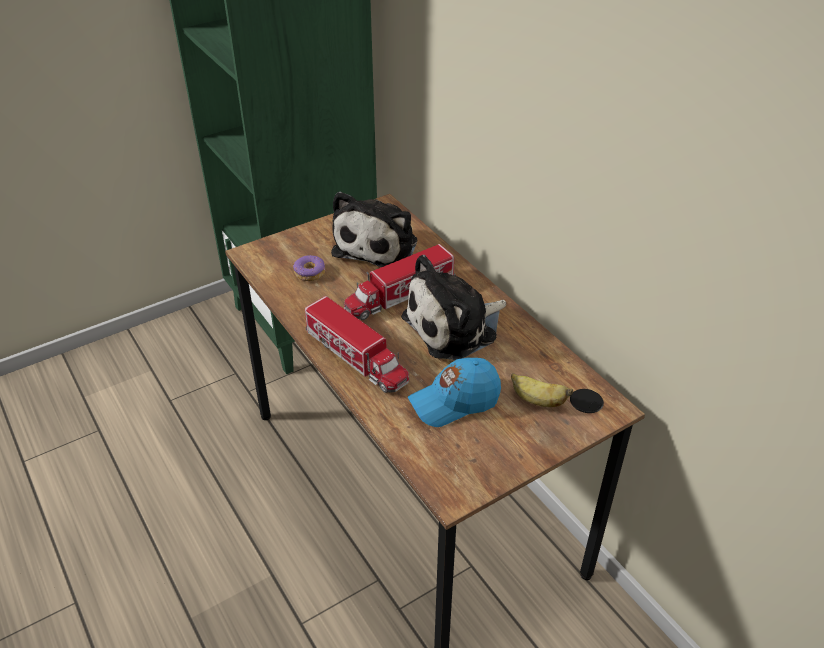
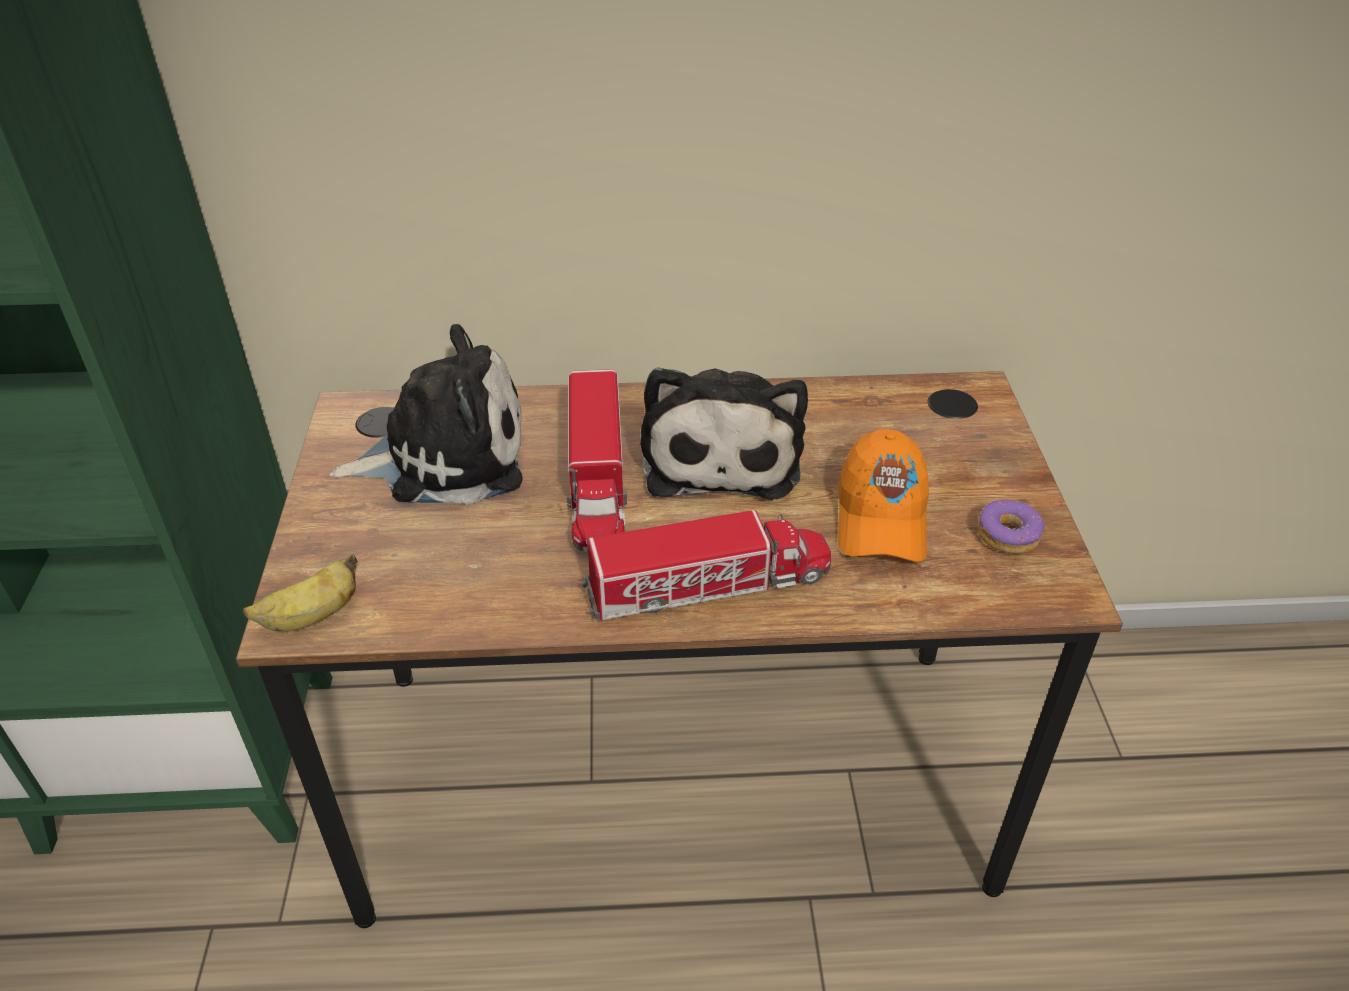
camera: 60 degrees left, 0 degrees up
donut [293,255,325,281] -> donut moved to [978,499,1044,554]
plush toy [331,191,417,267] -> plush toy turned 60 degrees counterclockwise [329,324,523,505]
blue cap [408,358,501,427] -> orange cap [838,429,929,562]
banana [511,373,573,407] -> banana moved to [243,554,358,632]

